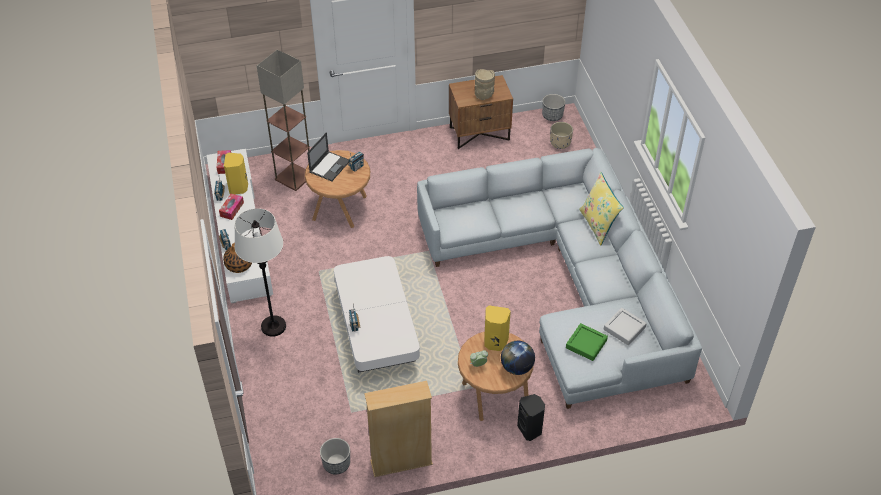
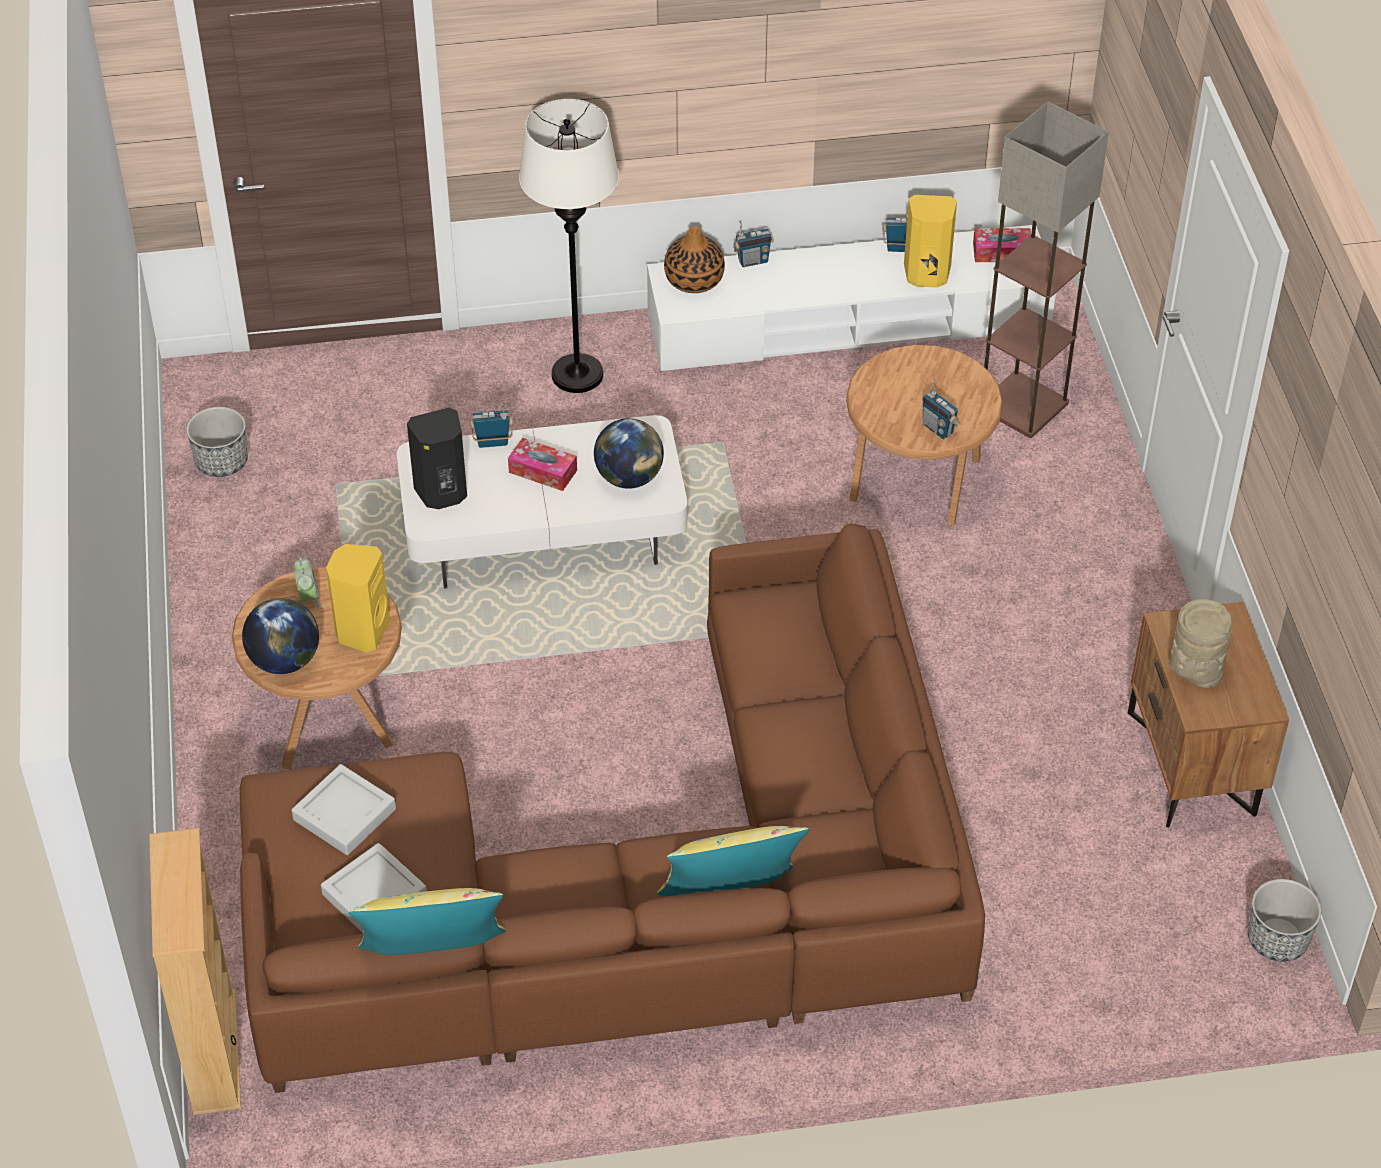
camera: 95 degrees right, 0 degrees up
tissue box [219,194,244,220] -> tissue box moved to [508,438,577,491]
laptop [307,132,349,181] -> none
beige bookcase [364,381,433,477] -> beige bookcase moved to [149,828,241,1115]
grey sofa [417,148,702,409] -> brown sofa [240,524,985,1093]
black speaker [517,394,545,441] -> black speaker moved to [407,407,467,509]
beige planter [550,122,573,149] -> none
green tray [566,323,608,361] -> grey tray [292,764,396,855]
none -> yellow pillow [348,888,506,955]
none -> globe [594,418,664,489]

